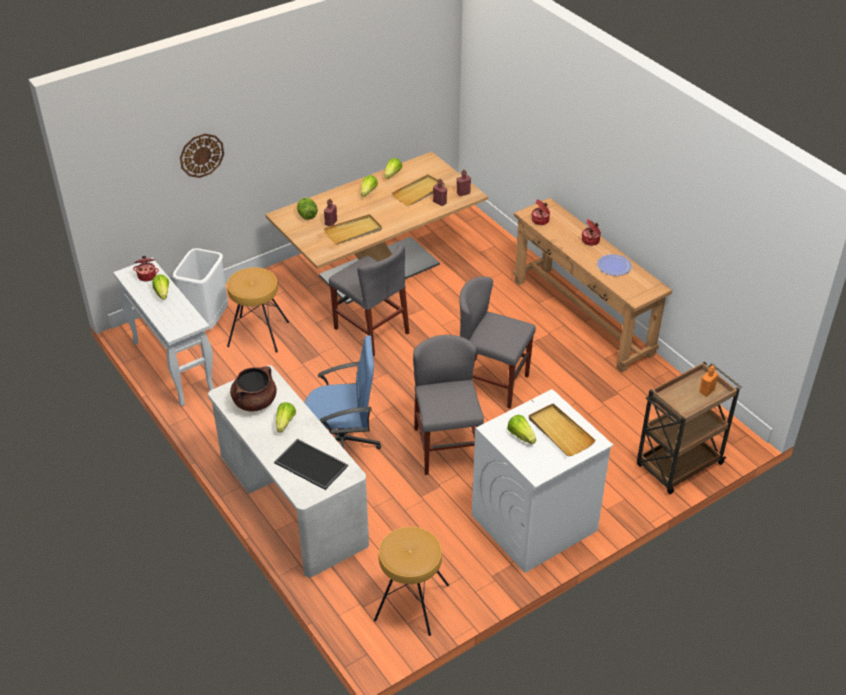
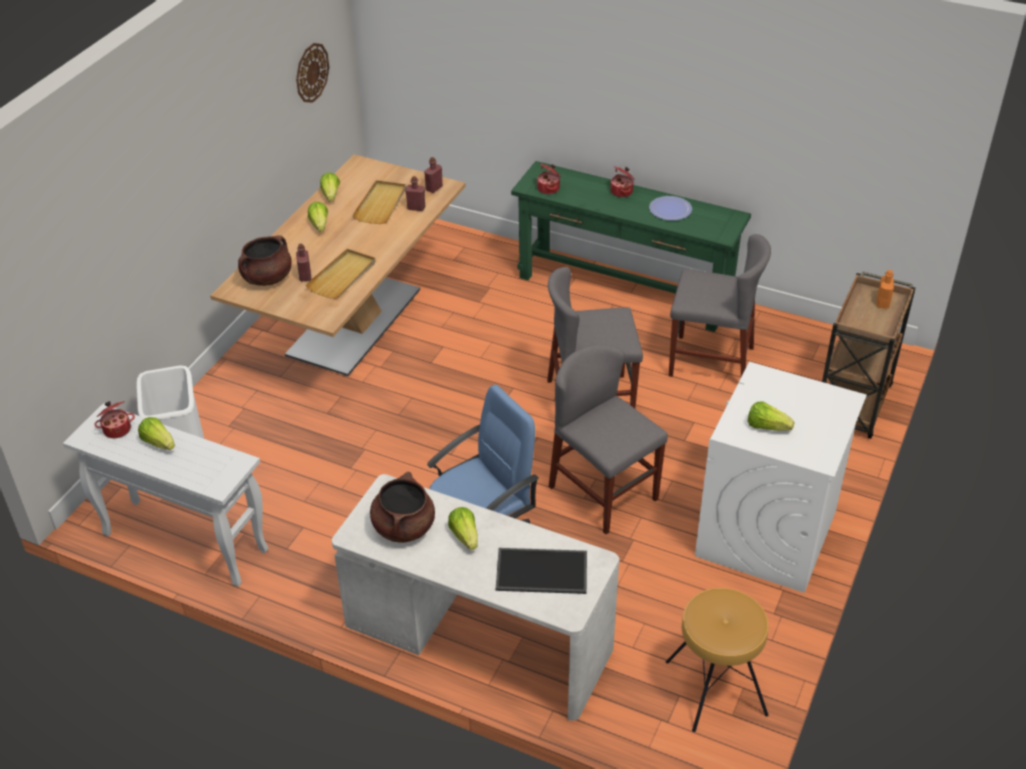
camera: 30 degrees left, 0 degrees up
wall clock [180,134,224,178] -> wall clock moved to [296,43,329,103]
brown stool [227,267,289,353] -> none
lettuce [297,198,318,220] -> brown cooking pot [238,235,292,286]
grey chair [329,244,409,356] -> grey chair moved to [669,234,771,377]
brown console table [513,198,672,373] -> green console table [511,161,751,332]
beige tray [529,404,595,456] -> none

